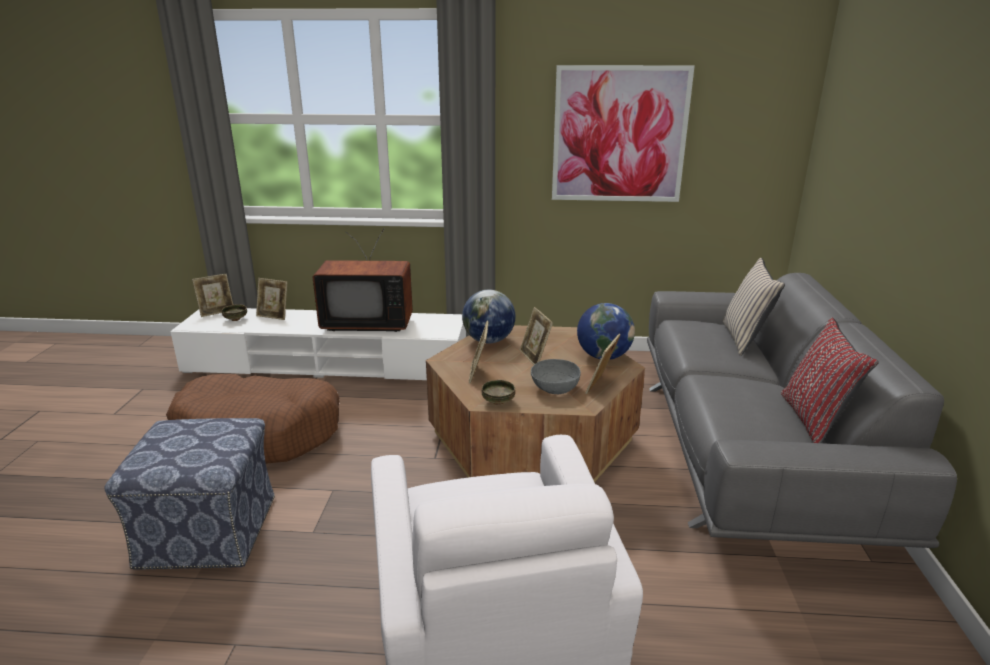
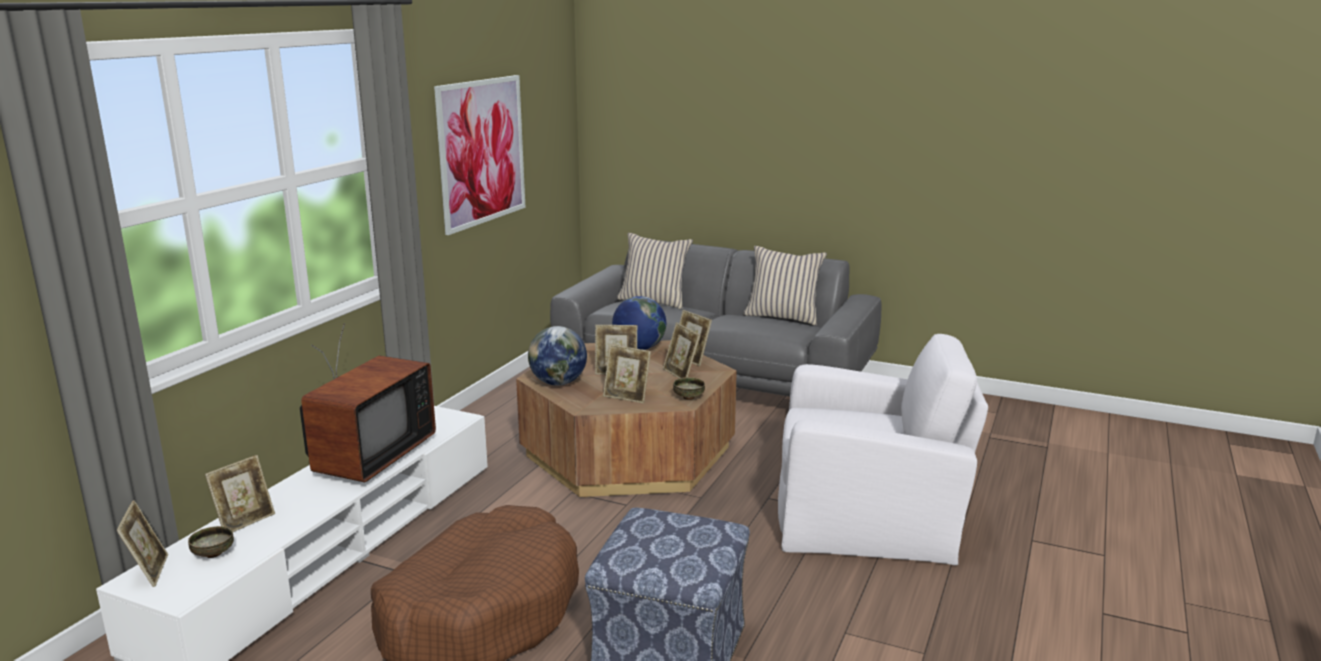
camera: 70 degrees left, 5 degrees down
grey bowl [531,359,581,394] -> picture frame [663,322,700,378]
red pillow [781,317,879,443] -> beige pillow [744,246,827,326]

